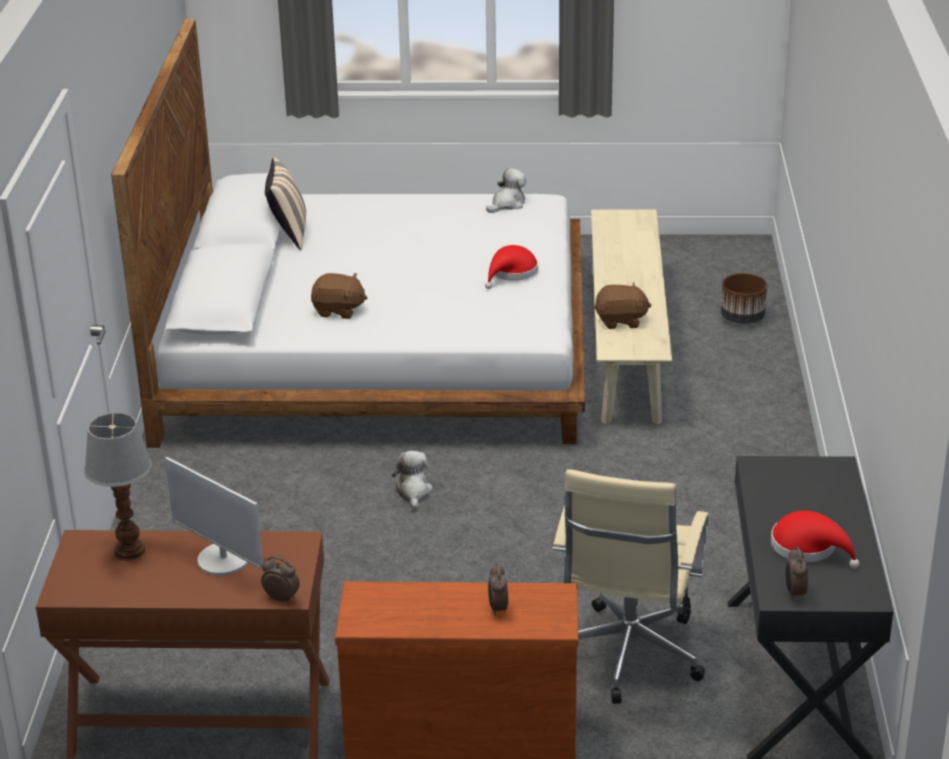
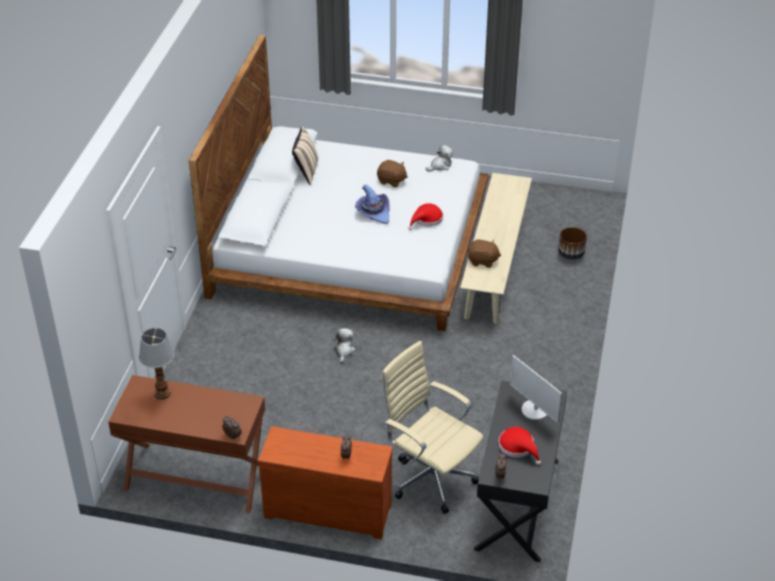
camera: 10 degrees right, 10 degrees up
monitor [165,457,263,575] -> monitor moved to [510,355,562,423]
brown plush toy [311,273,367,319] -> brown plush toy moved to [377,160,408,187]
beige office chair [552,469,709,704] -> beige office chair turned 105 degrees clockwise [381,341,484,514]
none -> purple hat [355,184,390,224]

